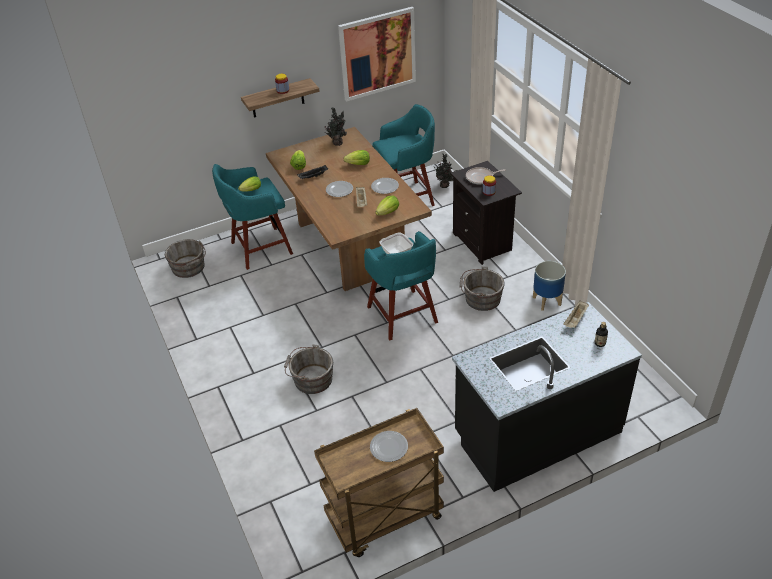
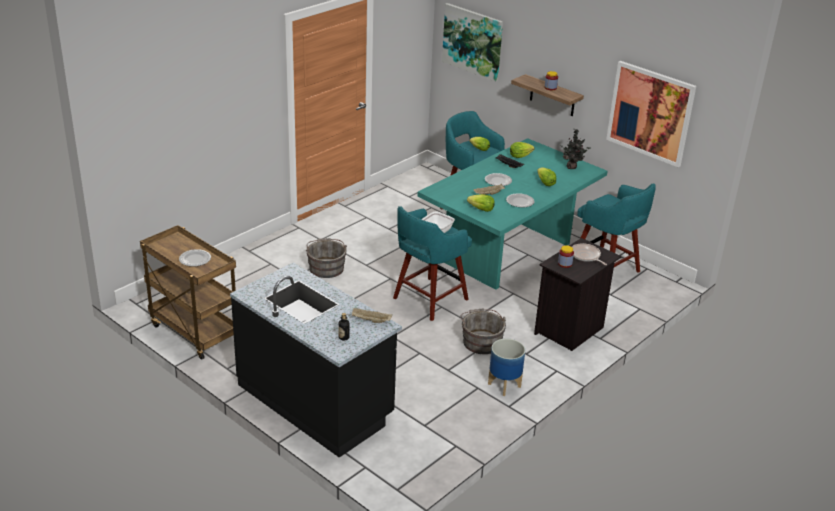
camera: 65 degrees right, 10 degrees down
grey bucket [165,239,206,278] -> none
brown dining table [266,127,432,291] -> turquoise dining table [417,138,608,290]
potted plant [433,154,457,188] -> none
none -> picture [442,3,503,82]

